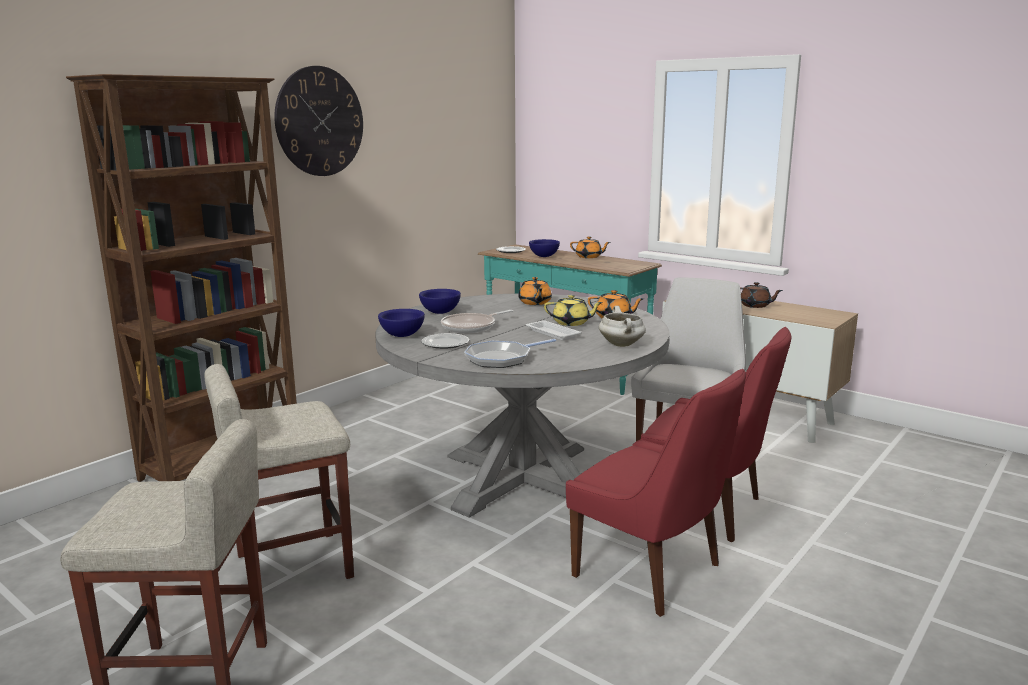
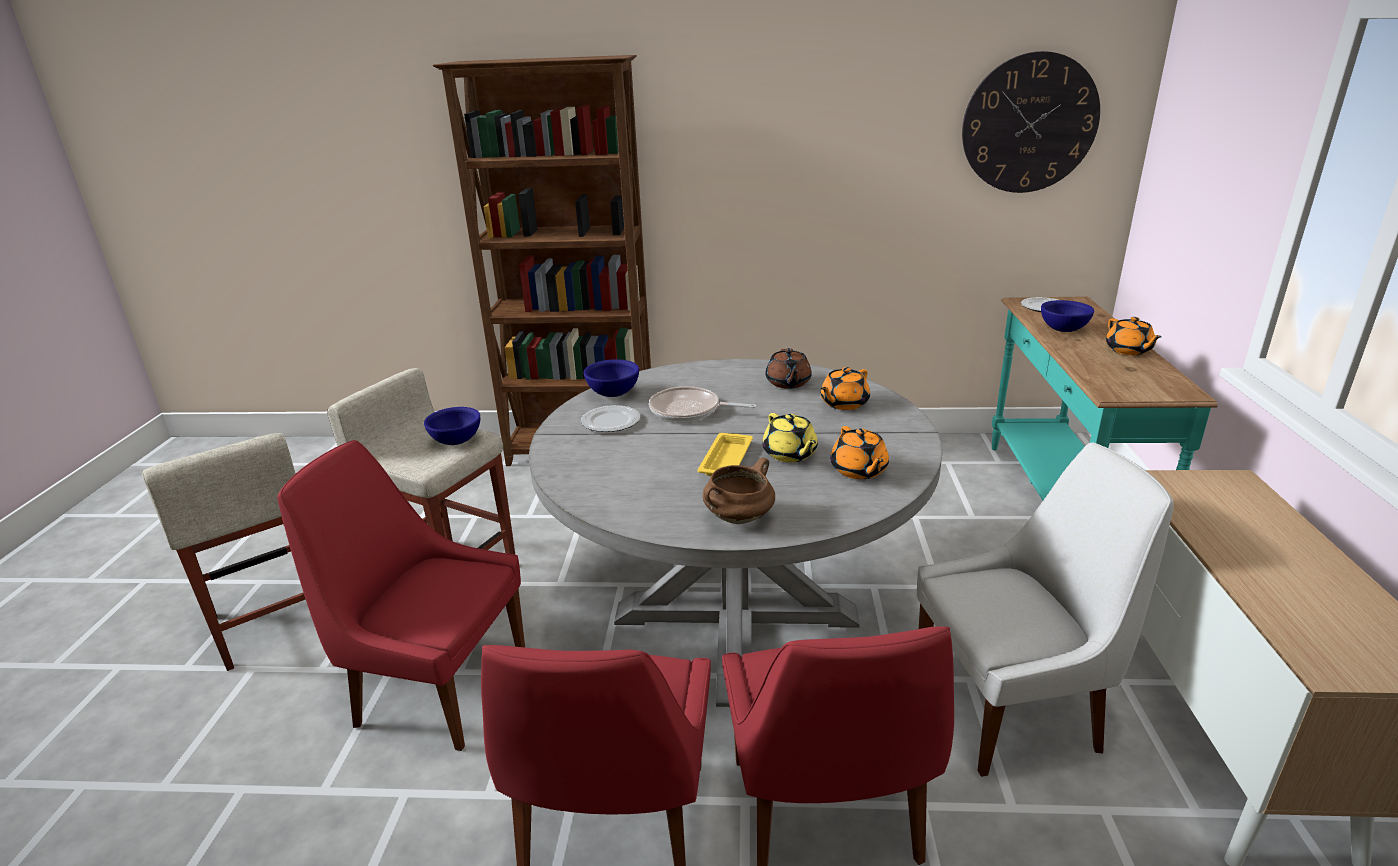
camera: 55 degrees right, 10 degrees up
wall clock [274,66,363,176] -> wall clock moved to [962,51,1100,193]
blue bowl [419,289,461,314] -> blue bowl moved to [424,407,480,445]
frying pan [464,339,556,368] -> none
white tray [526,320,582,341] -> yellow tray [697,433,753,476]
white cooking pot [599,306,646,347] -> brown cooking pot [703,458,775,524]
brown teapot [740,282,783,308] -> brown teapot moved to [765,348,812,389]
none -> red chair [277,440,525,751]

